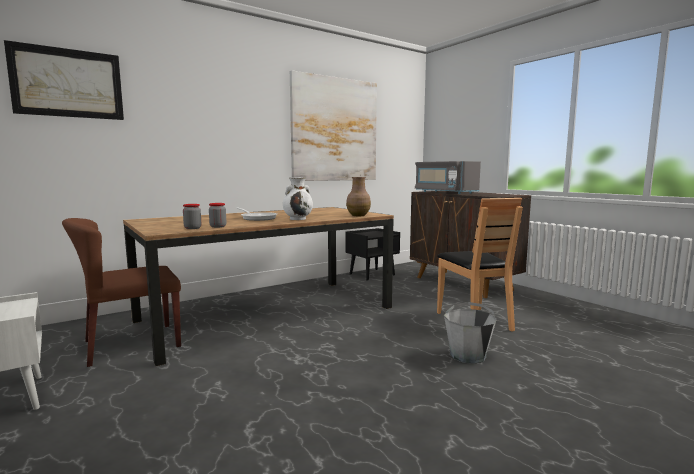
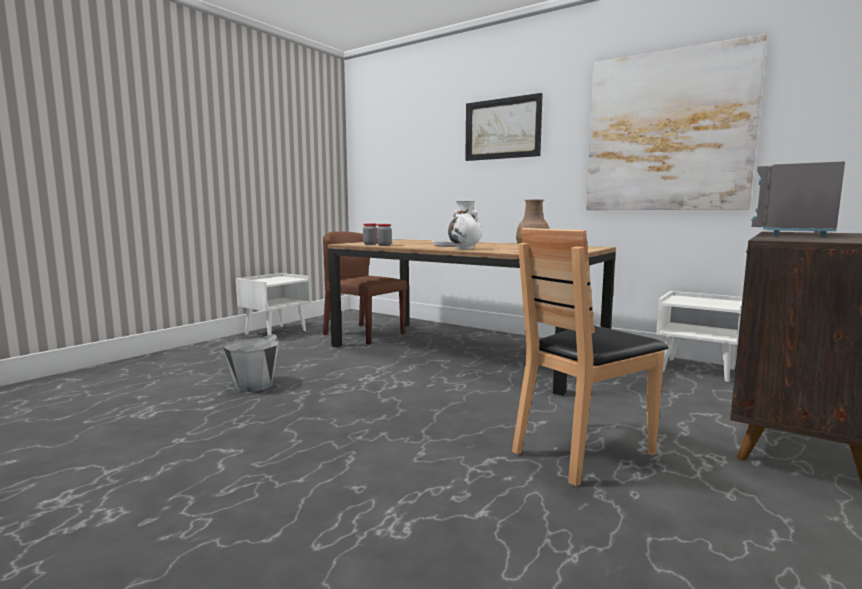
camera: 70 degrees right, 0 degrees up
picture [4,40,124,120] -> picture moved to [465,93,543,161]
black nightstand [345,228,400,281] -> white nightstand [656,291,743,382]
grey bucket [444,302,497,364] -> grey bucket moved to [223,334,279,392]

